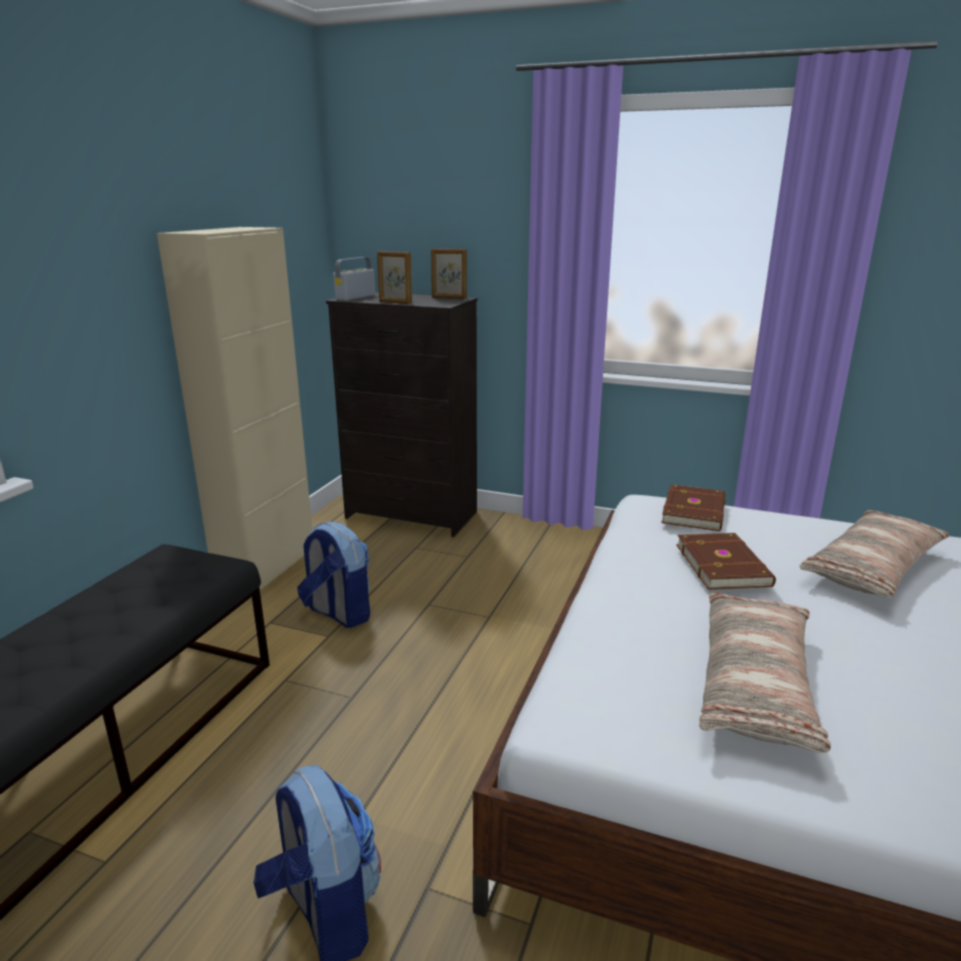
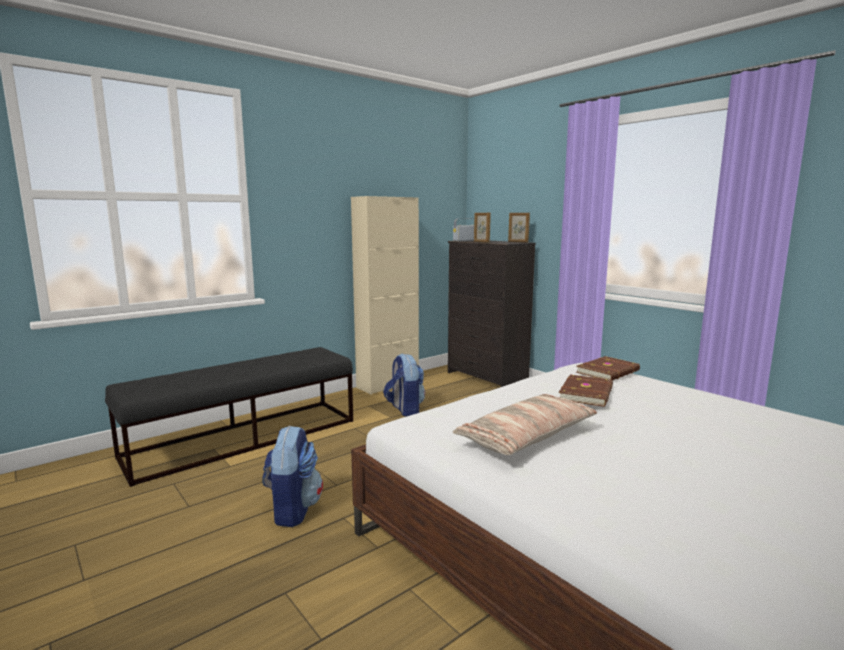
camera: 30 degrees right, 10 degrees down
pillow [799,510,950,598] -> none

